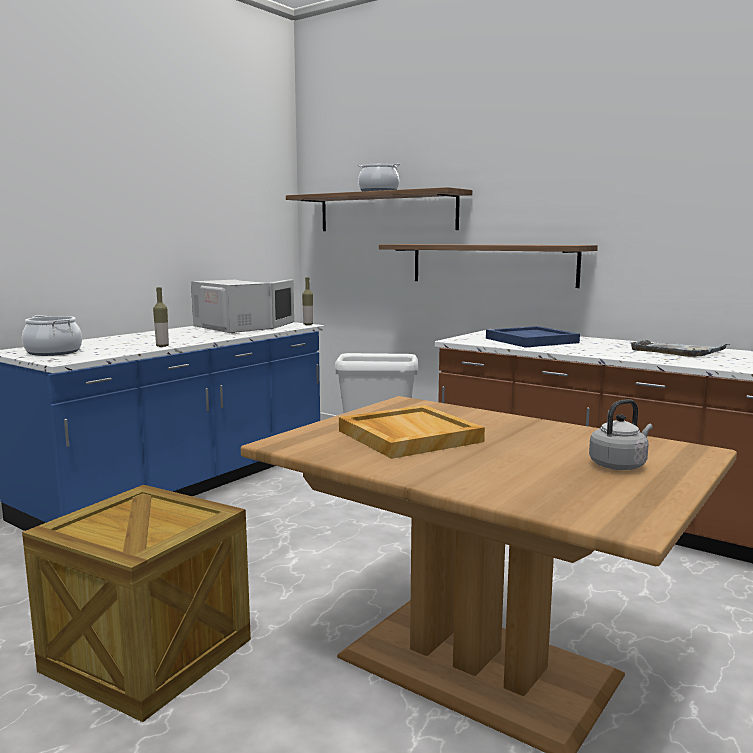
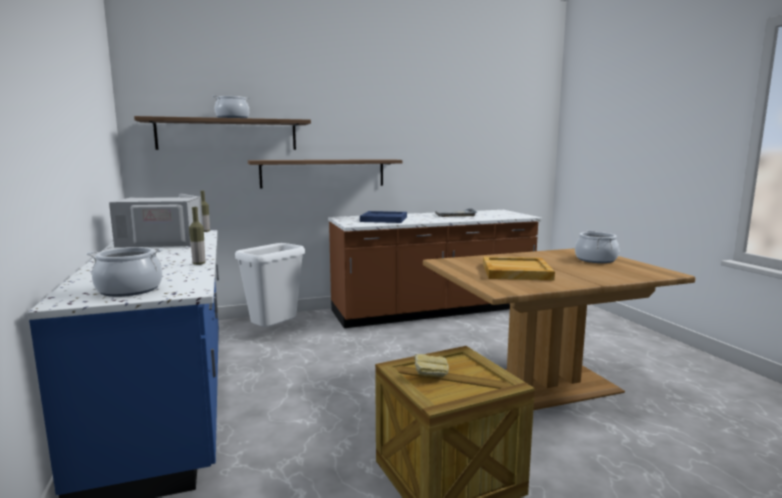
camera: 55 degrees left, 0 degrees up
grey kettle [589,399,653,470] -> cooking pot [575,230,619,263]
none -> bread [414,354,449,377]

